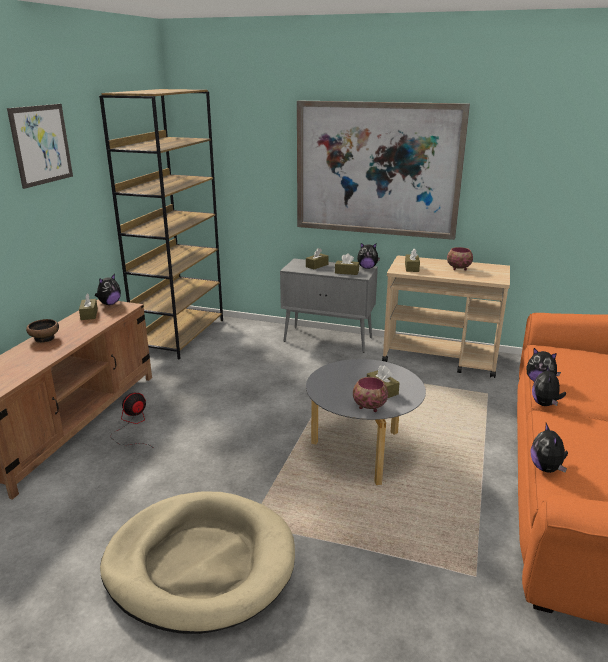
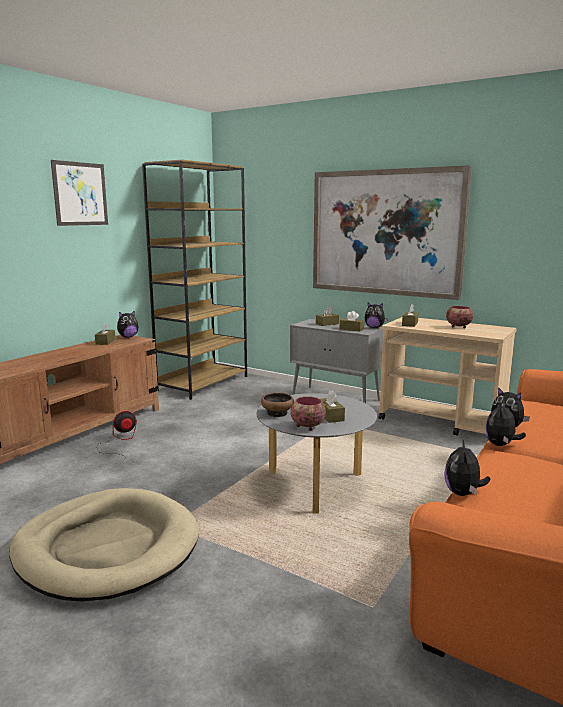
camera: 15 degrees right, 10 degrees down
bowl [26,319,59,343] -> bowl moved to [261,393,294,417]

